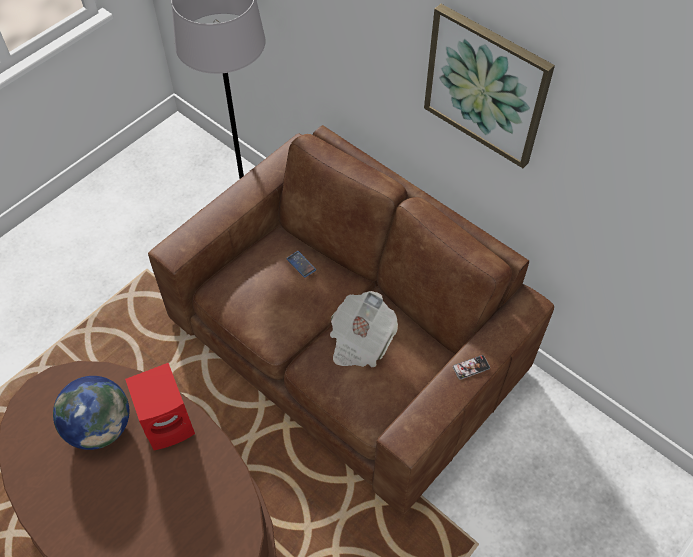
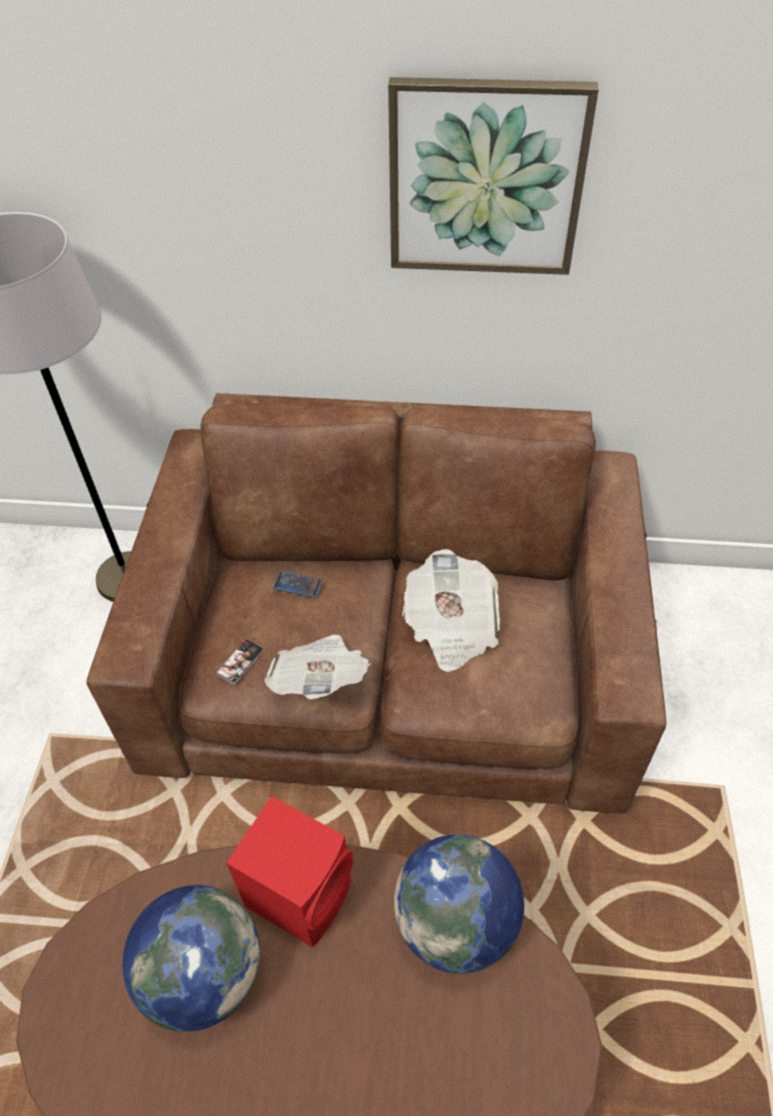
camera: 35 degrees left, 5 degrees down
phone [453,355,490,380] -> phone moved to [217,639,264,684]
none -> newspaper [264,635,371,699]
none -> globe [394,834,524,974]

